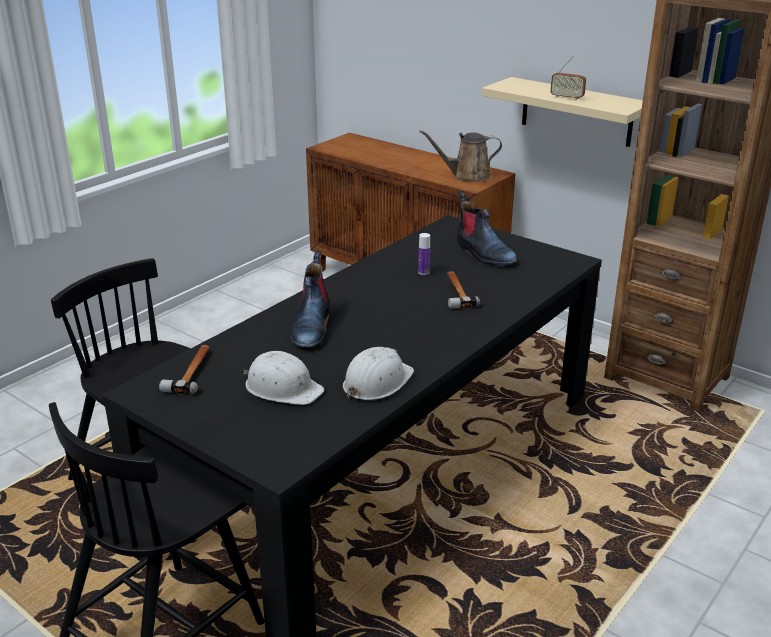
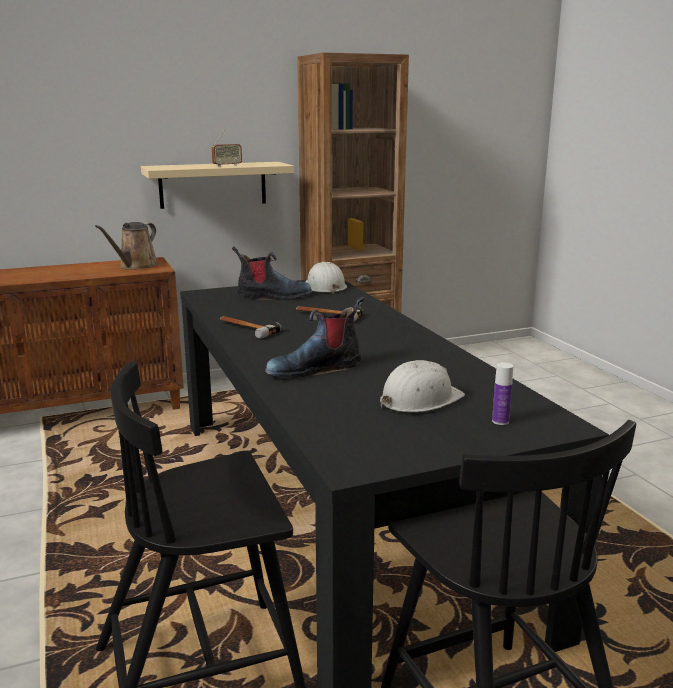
camera: 60 degrees left, 10 degrees down
hammer [159,345,209,394] -> hammer moved to [220,316,282,339]
boot [289,250,330,347] -> boot turned 120 degrees clockwise [265,296,364,378]
white hard hat [343,347,414,400] -> white hard hat moved to [306,262,347,294]
bottle [418,233,430,275] -> bottle moved to [492,363,513,425]

